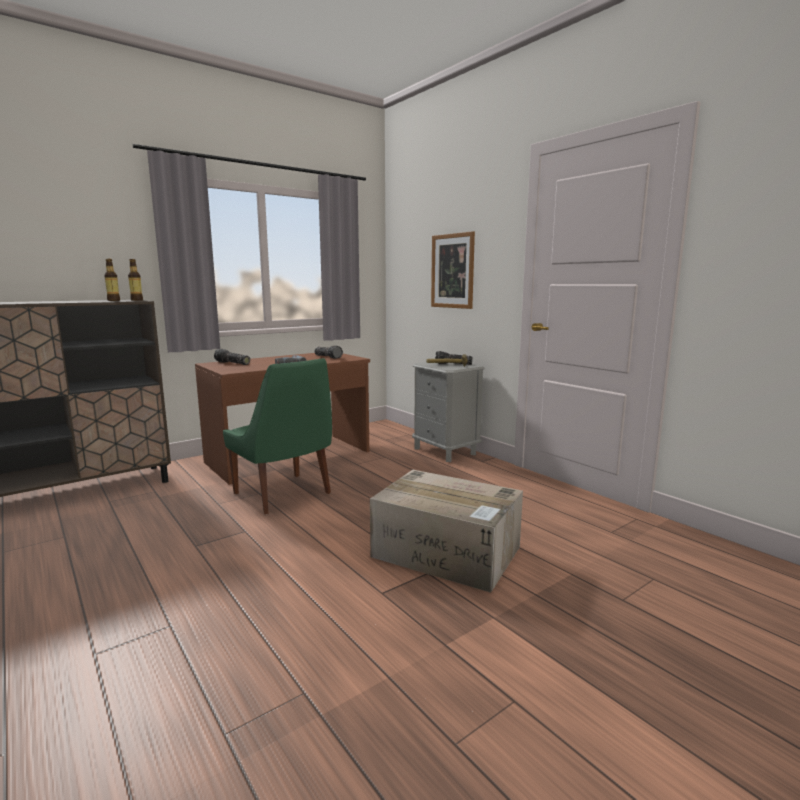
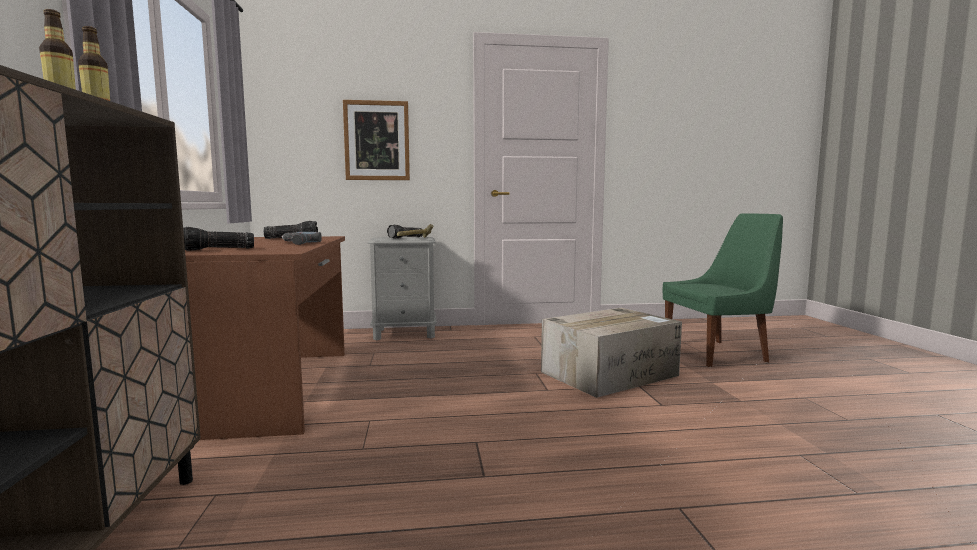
camera: 60 degrees left, 5 degrees down
green chair [223,358,332,514] -> green chair moved to [663,213,783,367]

